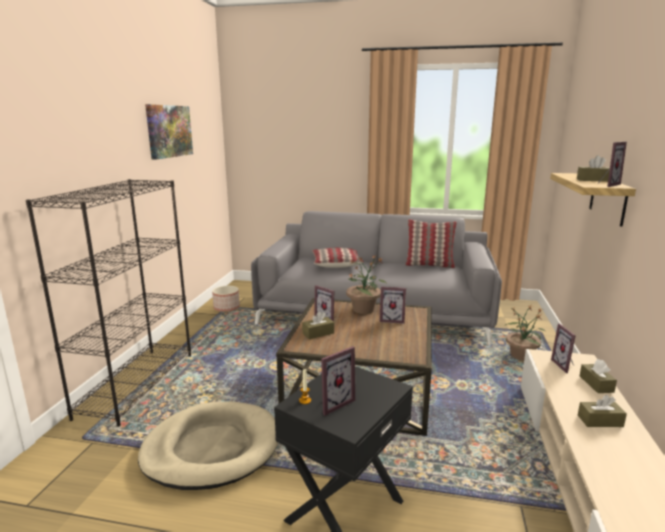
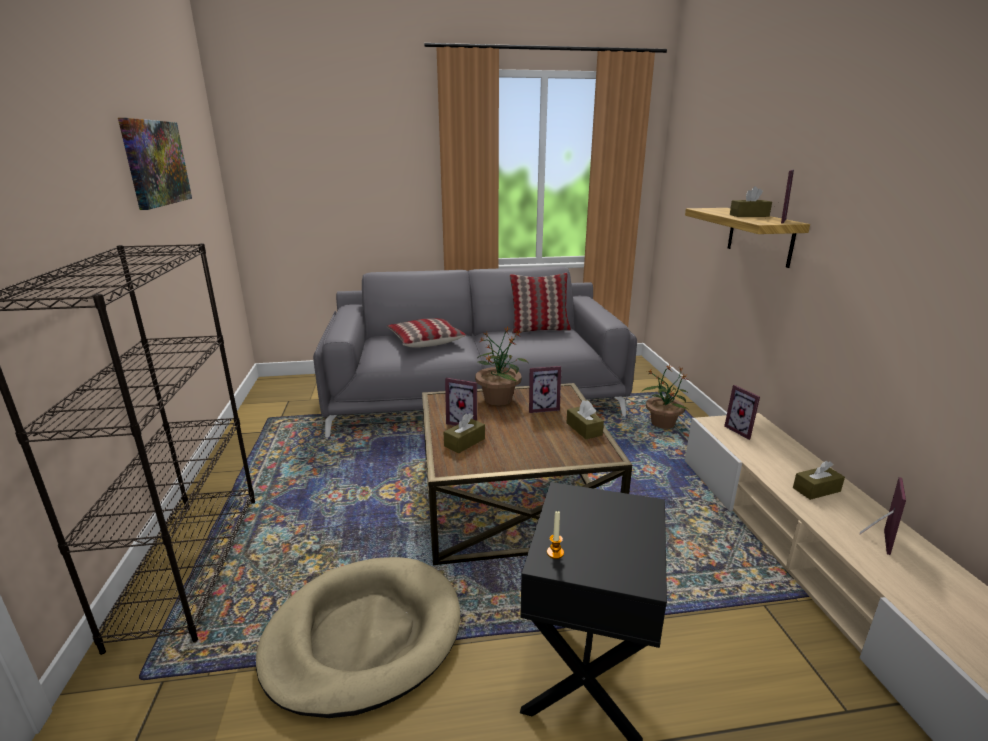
camera: 20 degrees left, 5 degrees up
planter [212,286,240,312] -> none
picture frame [321,346,355,416] -> picture frame moved to [860,477,906,555]
brown tissue box [580,359,617,393] -> brown tissue box moved to [566,400,604,439]

